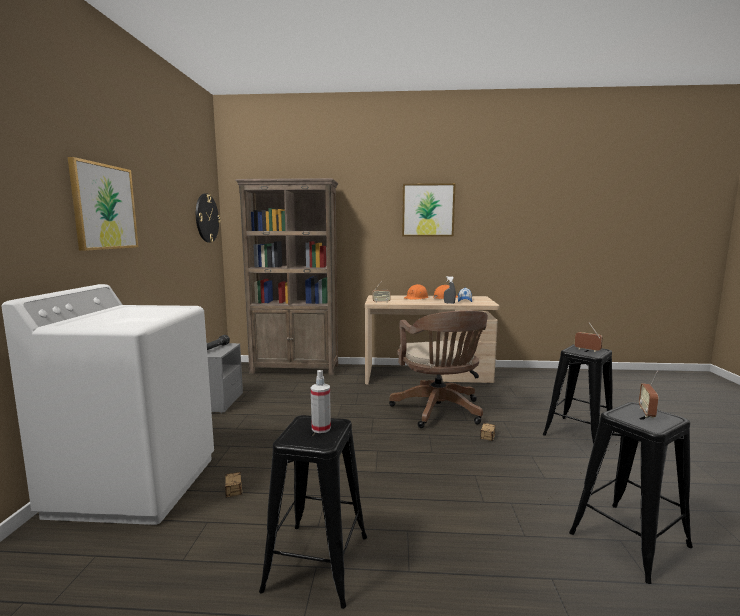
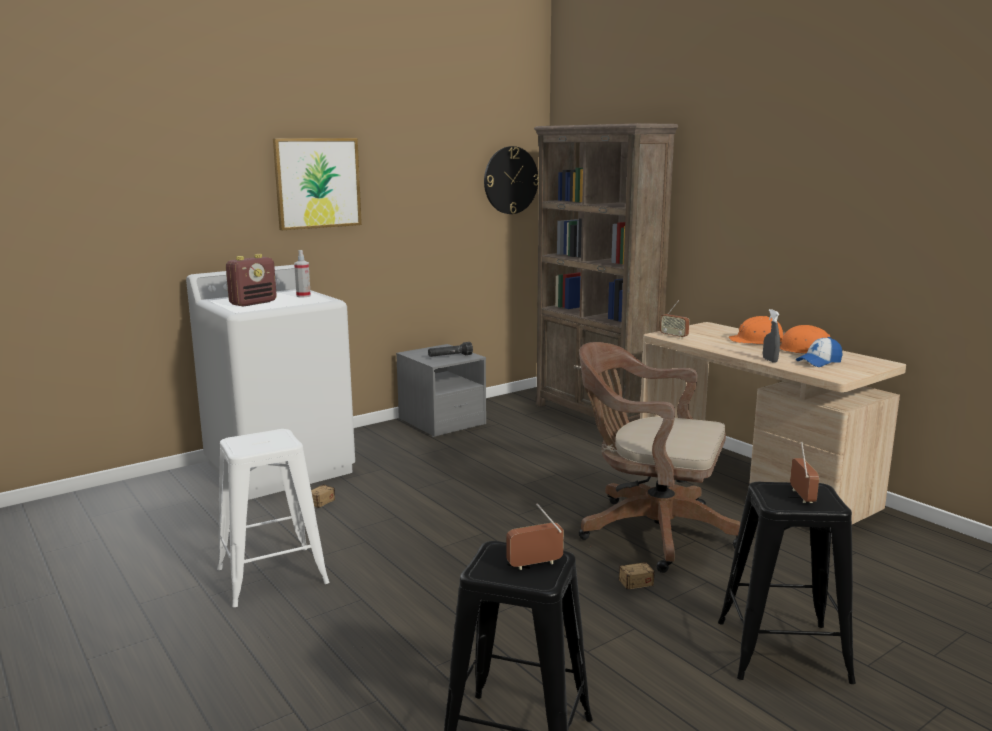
camera: 50 degrees right, 5 degrees up
black stool [259,415,367,609] -> white stool [217,429,329,607]
spray bottle [311,370,331,433] -> spray bottle moved to [294,250,311,297]
brown office chair [389,310,488,428] -> brown office chair turned 75 degrees clockwise [579,342,741,573]
picture [402,183,456,236] -> none
none -> radio [226,254,277,307]

